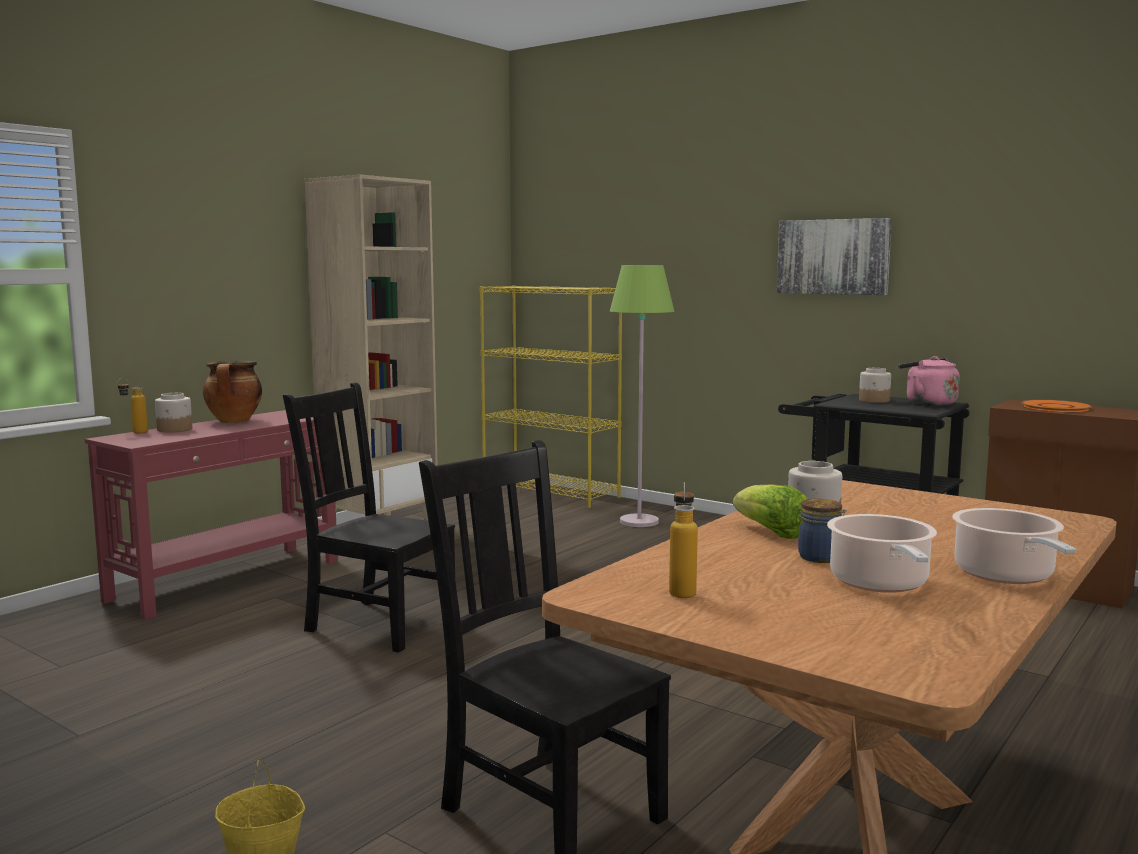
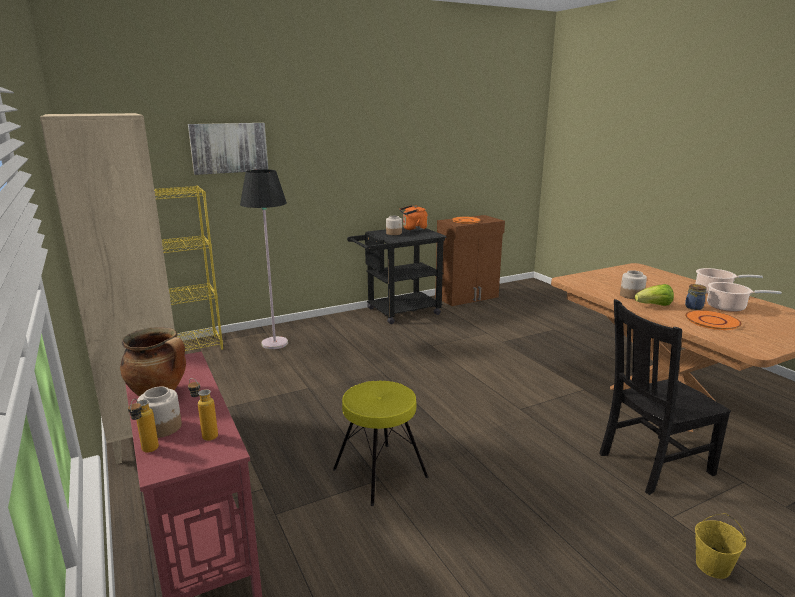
camera: 65 degrees left, 10 degrees up
black chair [283,382,455,653] -> yellow stool [333,381,428,506]
green floor lamp [610,265,674,527] -> black floor lamp [240,169,288,349]
bottle [669,482,698,598] -> bottle moved to [188,378,218,441]
picture [777,218,892,295] -> picture moved to [188,123,268,175]
pink kettle [898,356,960,406] -> orange kettle [400,205,428,231]
none -> orange plate [685,310,742,330]

